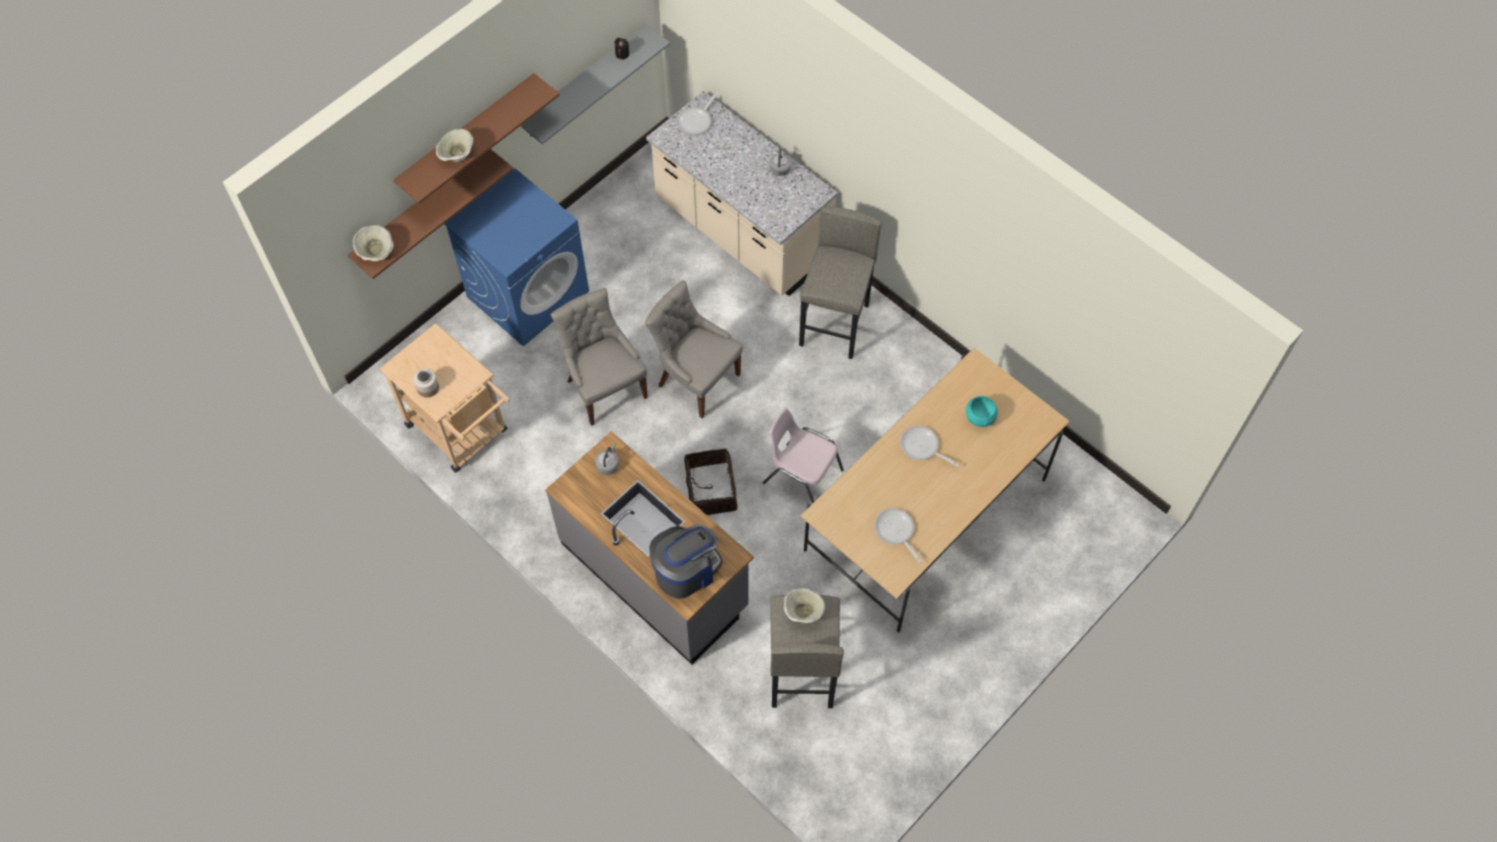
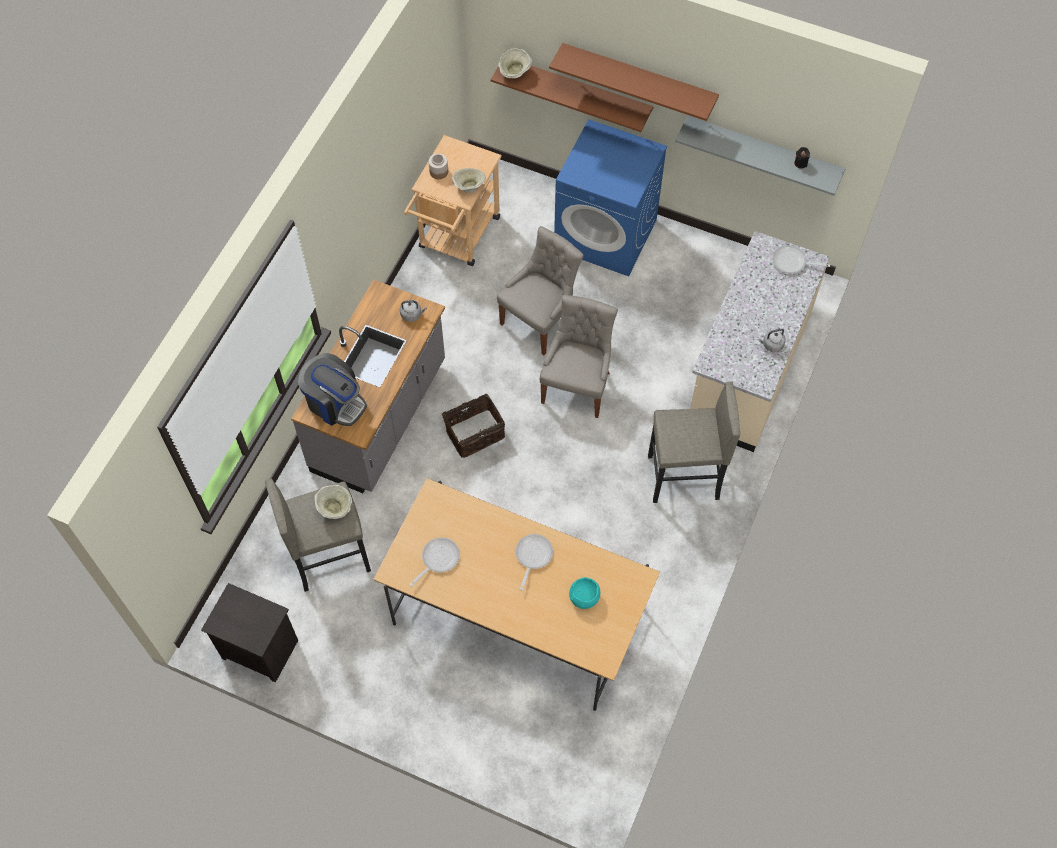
camera: 70 degrees right, 0 degrees up
beige bowl [436,129,473,162] -> beige bowl moved to [452,168,486,193]
pink chair [762,408,844,504] -> none
none -> black nightstand [201,583,298,683]

